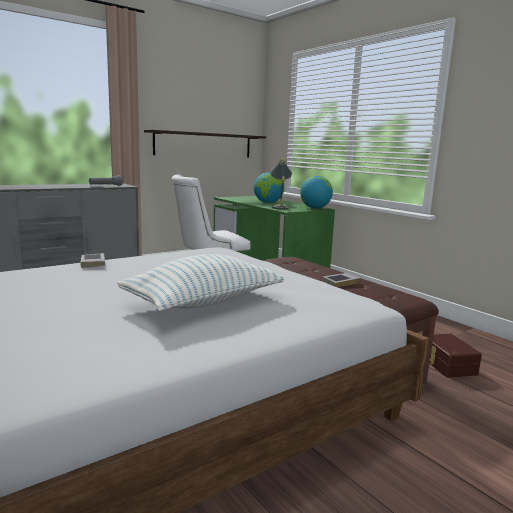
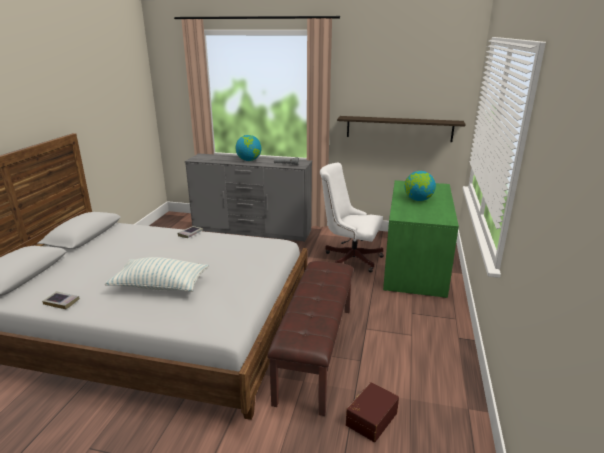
camera: 50 degrees right, 10 degrees up
grey table lamp [270,158,292,210] -> none
globe [300,176,333,208] -> globe moved to [236,135,261,161]
book [322,273,361,287] -> book moved to [42,291,80,309]

